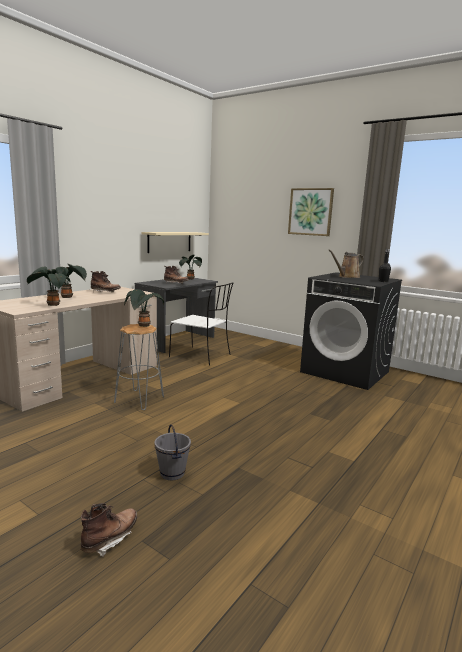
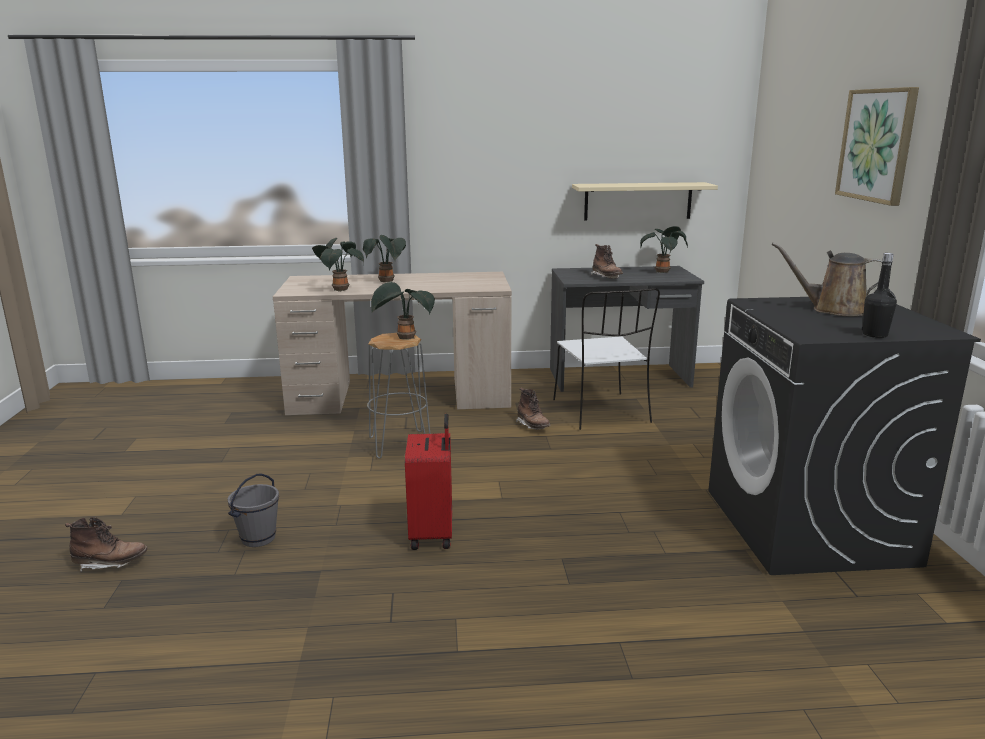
camera: 50 degrees right, 5 degrees up
brown boot [91,271,121,293] -> brown boot moved to [516,388,551,430]
none -> red suitcase [405,414,452,550]

